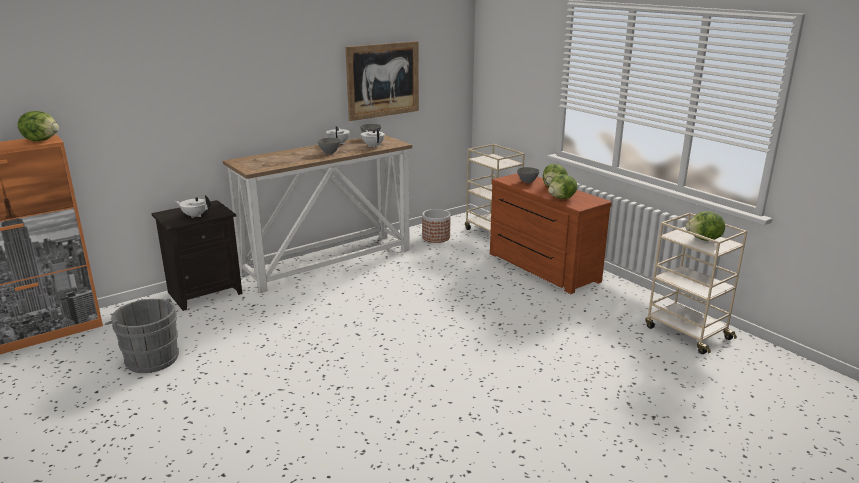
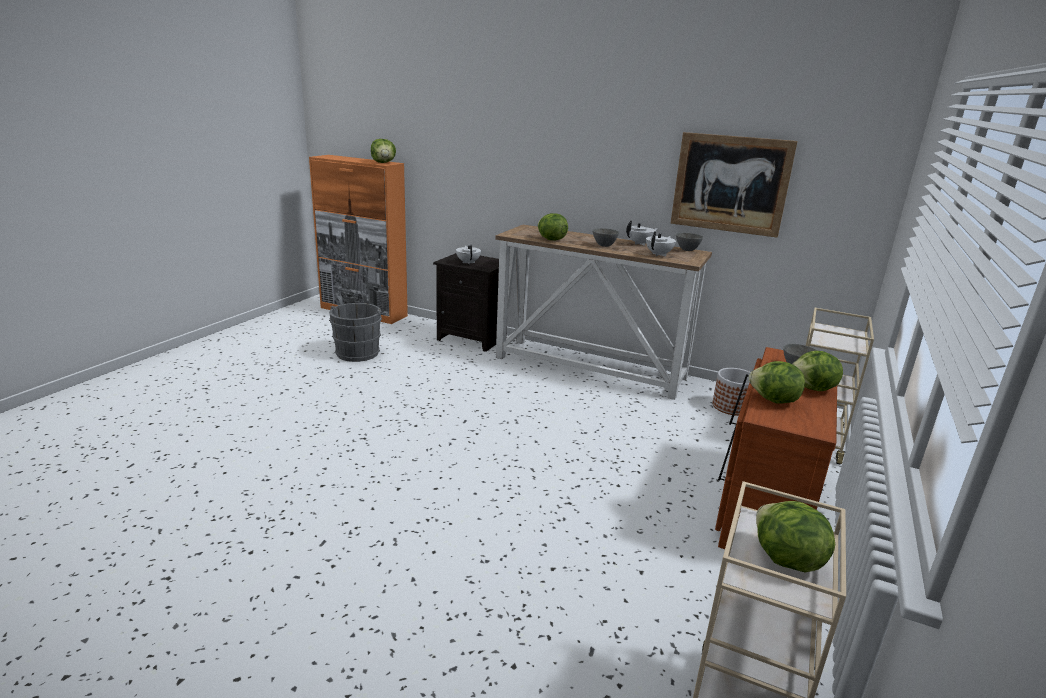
camera: 60 degrees right, 0 degrees up
none -> lettuce [538,213,568,240]

